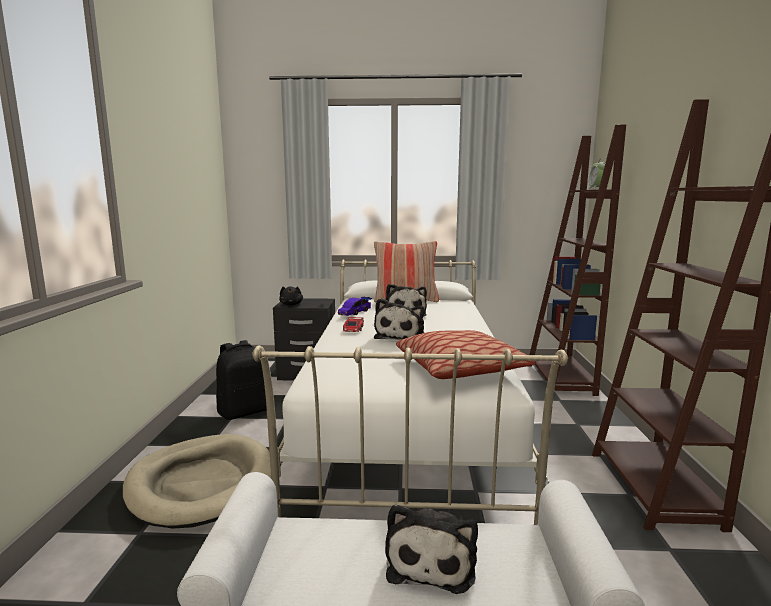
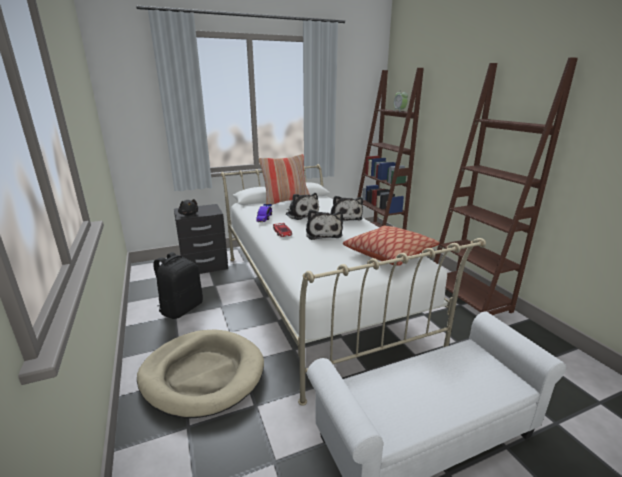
camera: 25 degrees left, 10 degrees up
plush toy [385,504,478,594] -> plush toy moved to [330,196,363,222]

